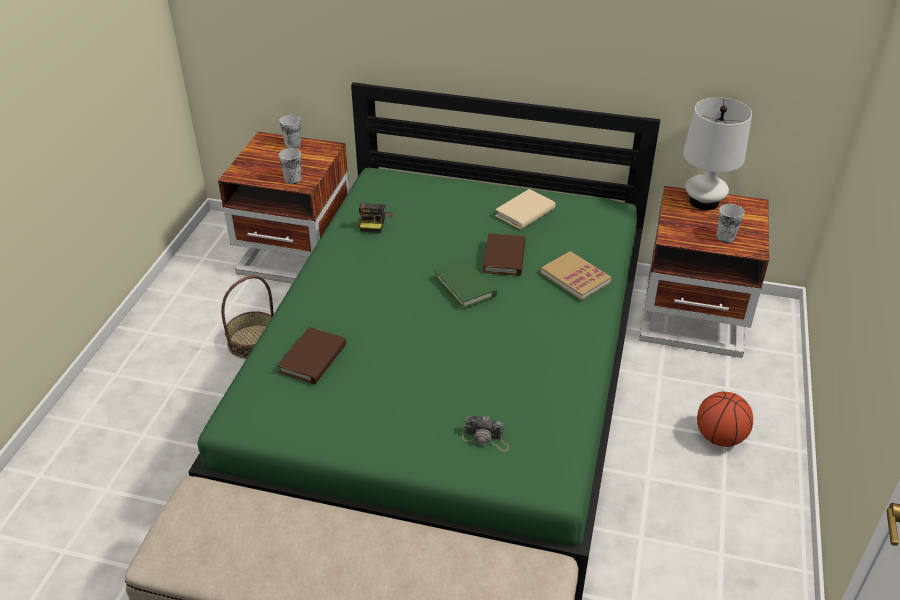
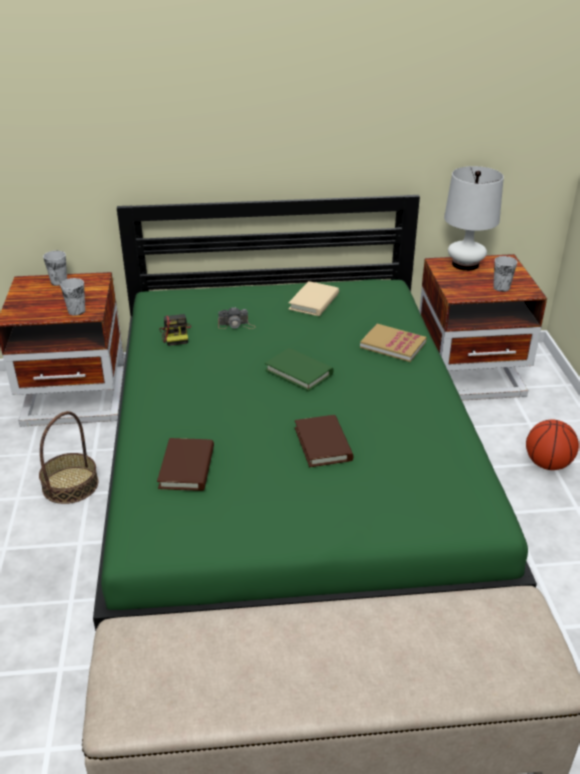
camera: 20 degrees left, 5 degrees down
camera [462,416,509,451] -> camera moved to [218,307,256,329]
brown book [483,233,525,276] -> brown book moved to [295,415,354,467]

